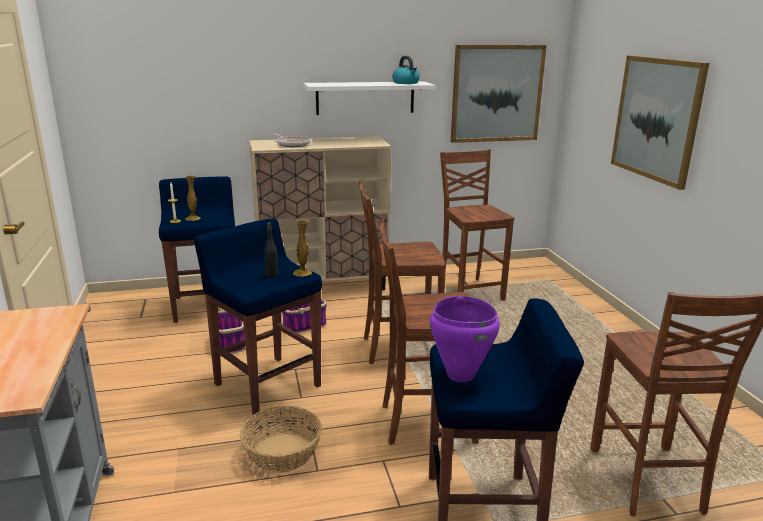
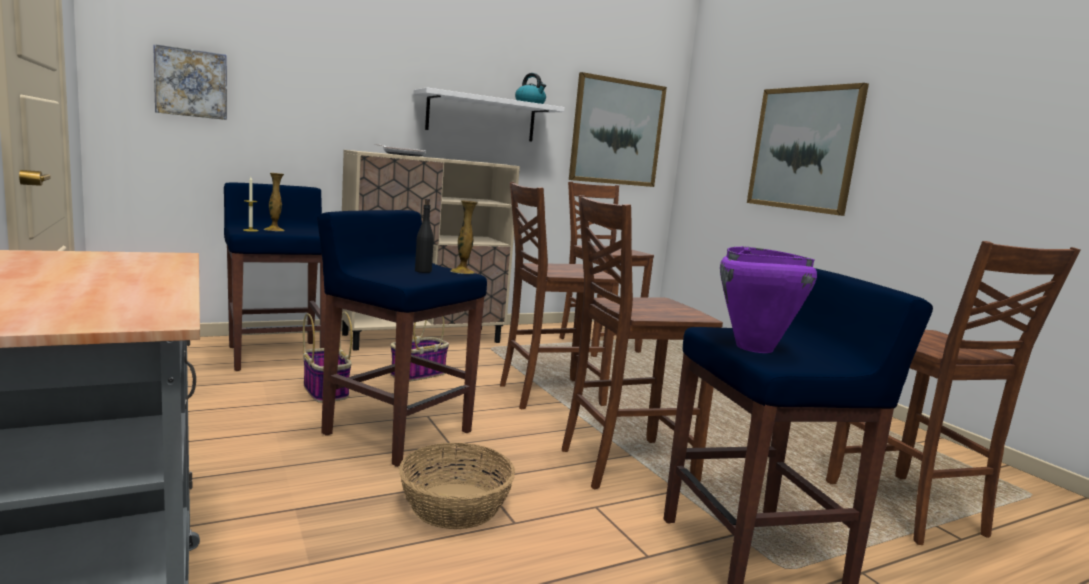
camera: 15 degrees left, 10 degrees down
none -> picture [153,44,227,120]

